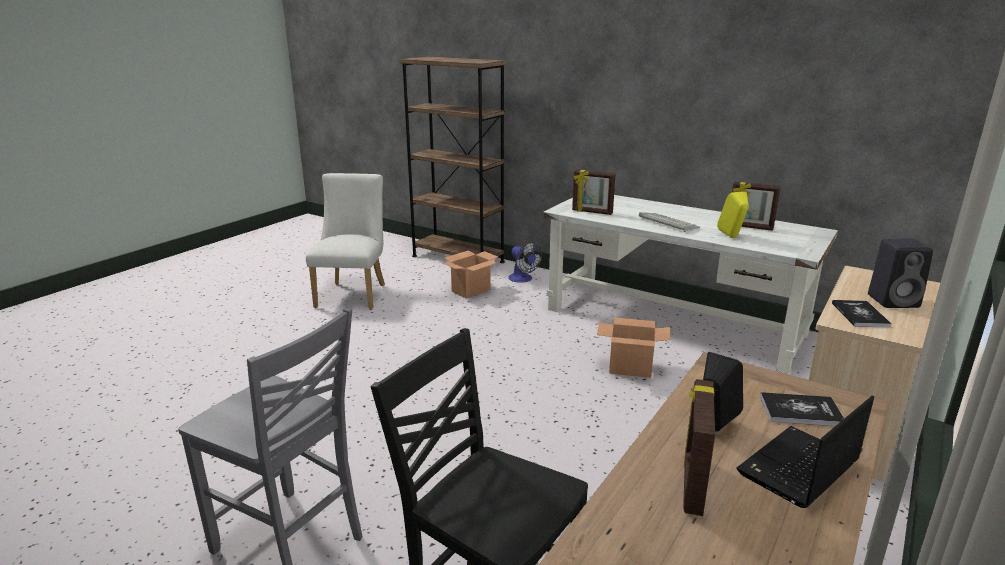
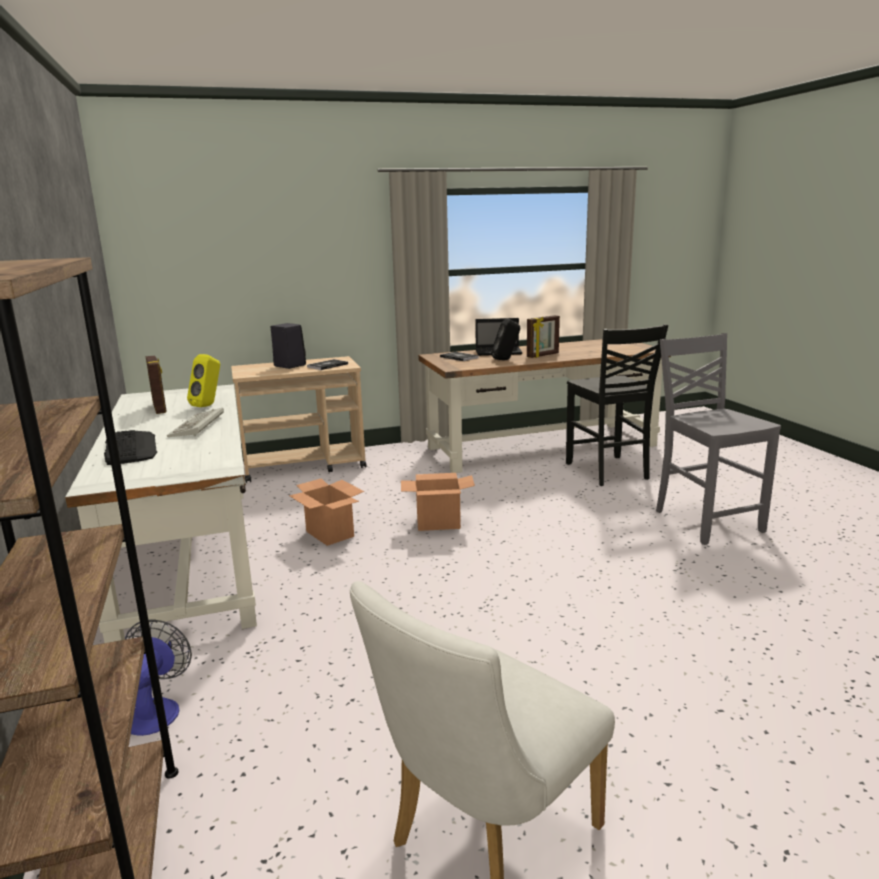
camera: 140 degrees left, 5 degrees down
cardboard box [443,250,498,299] -> cardboard box moved to [401,473,475,531]
picture frame [572,169,616,215] -> none
none -> keyboard [104,430,157,465]

